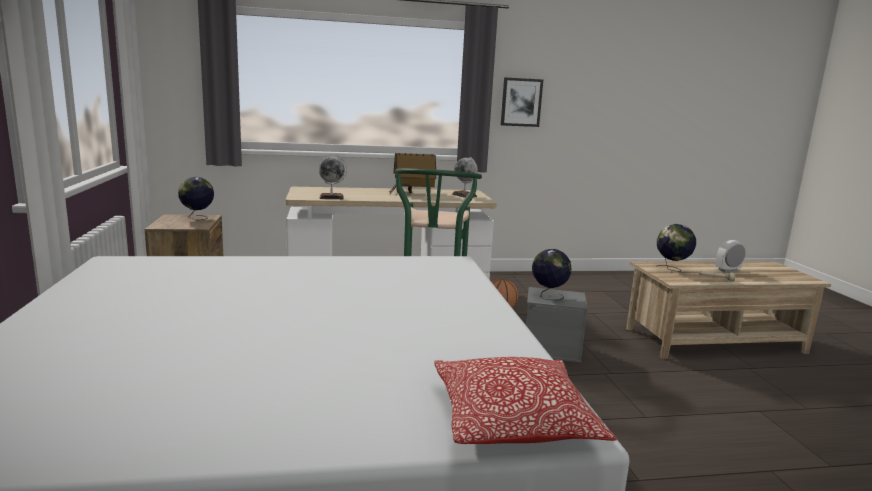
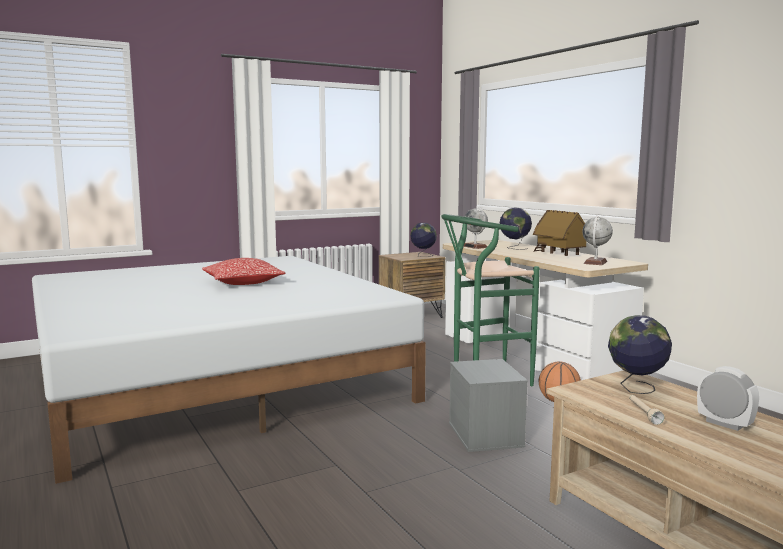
camera: 70 degrees right, 5 degrees down
pillow [434,357,617,444] -> pillow moved to [202,258,286,285]
picture [501,78,543,127] -> none
globe [532,249,572,300] -> globe moved to [499,207,532,250]

